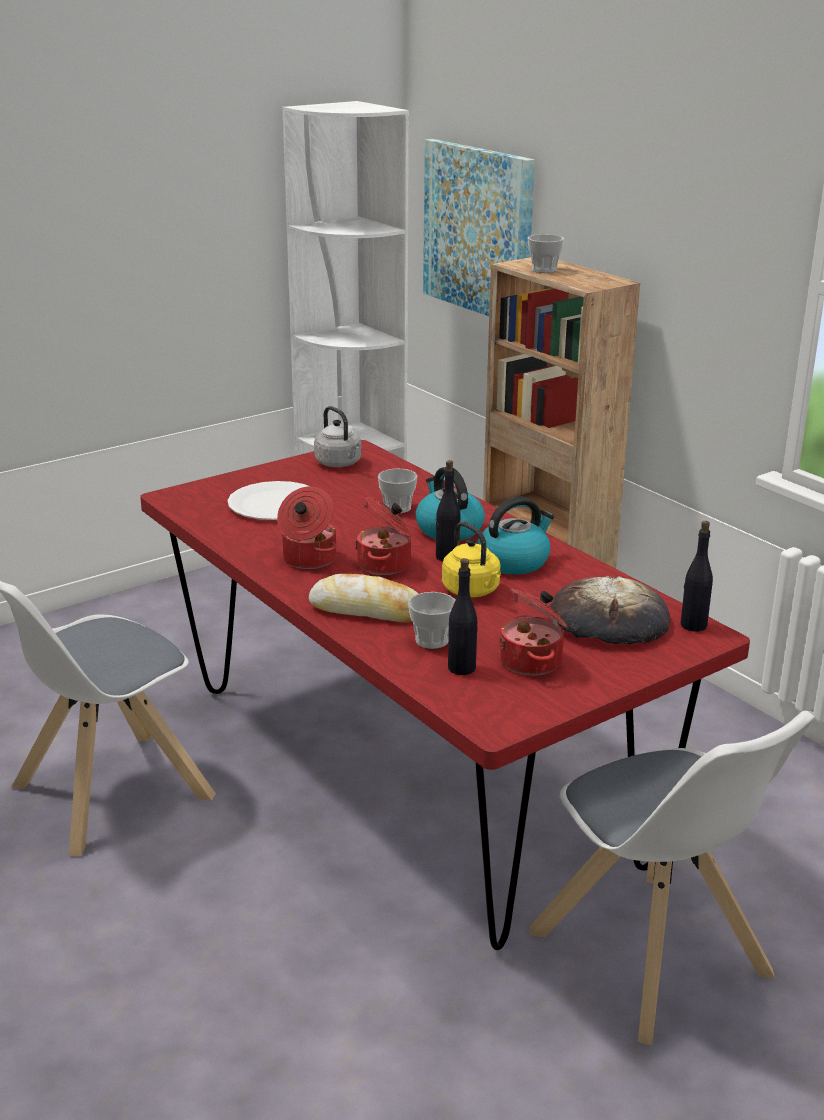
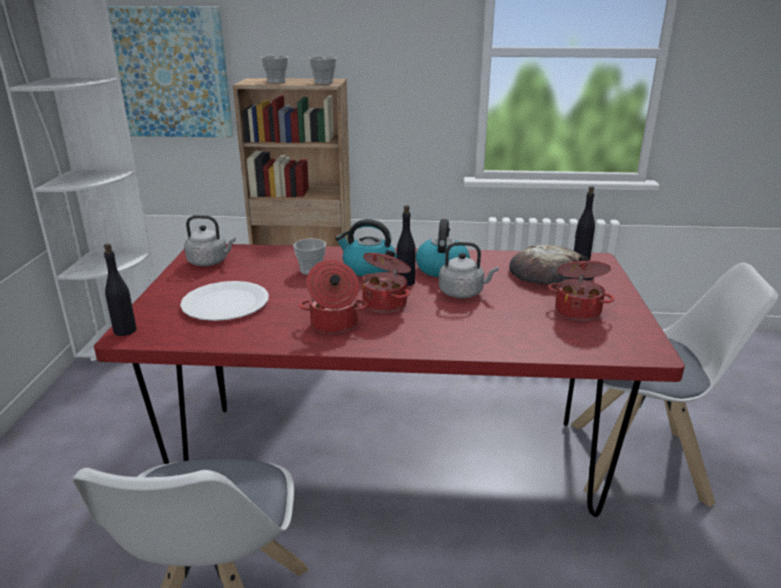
camera: 50 degrees left, 0 degrees up
bread [309,574,419,623] -> none
cup [408,592,455,649] -> cup moved to [309,56,336,84]
yellow kettle [442,522,501,597] -> grey kettle [439,242,498,298]
black bottle [448,558,478,675] -> black bottle moved to [104,243,137,336]

